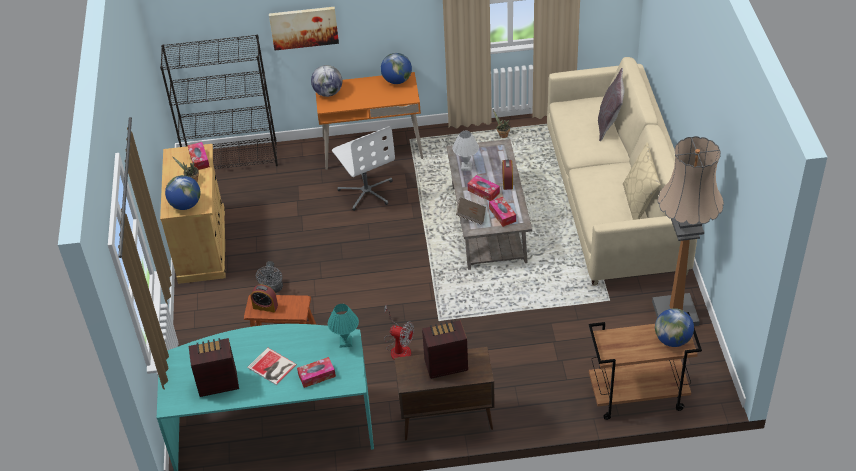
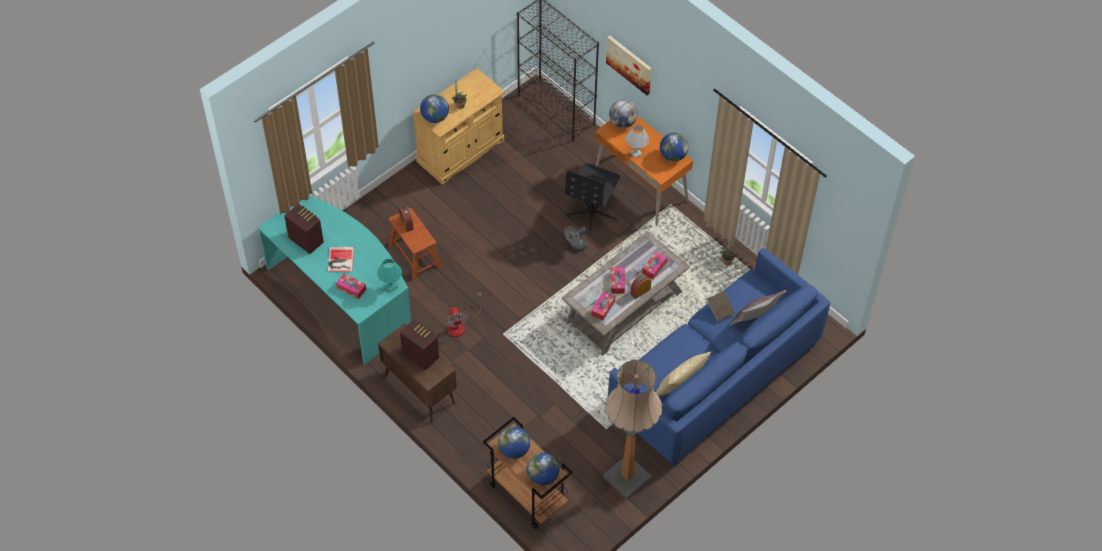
camera: 50 degrees right, 10 degrees up
tissue box [188,142,210,170] -> tissue box moved to [642,251,667,279]
grey fan [256,261,283,293] -> grey fan moved to [564,226,587,252]
white office chair [332,127,395,211] -> black office chair [565,163,620,234]
white table lamp [453,131,479,171] -> white table lamp moved to [626,125,649,158]
brown book [456,197,486,225] -> brown book moved to [707,291,735,322]
beige sofa [547,57,697,286] -> blue sofa [608,248,830,466]
none -> globe [498,426,530,459]

